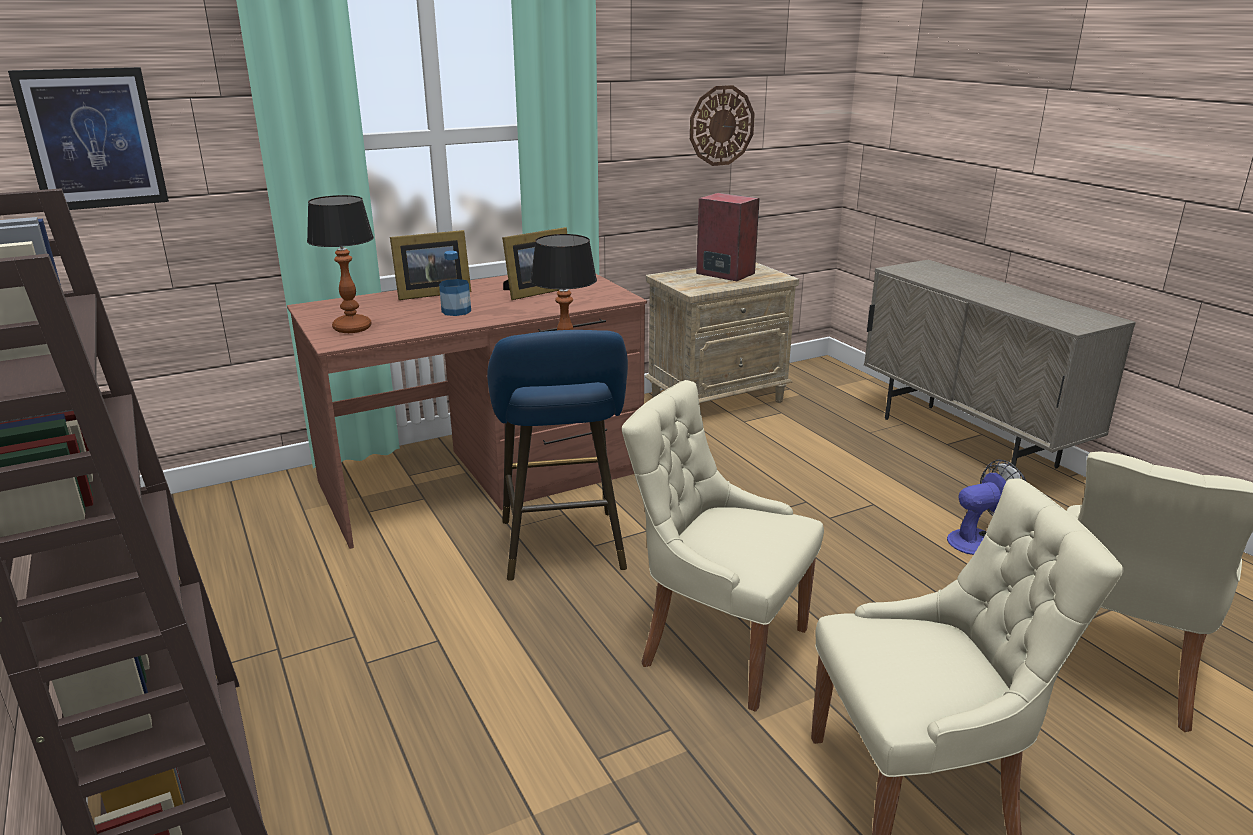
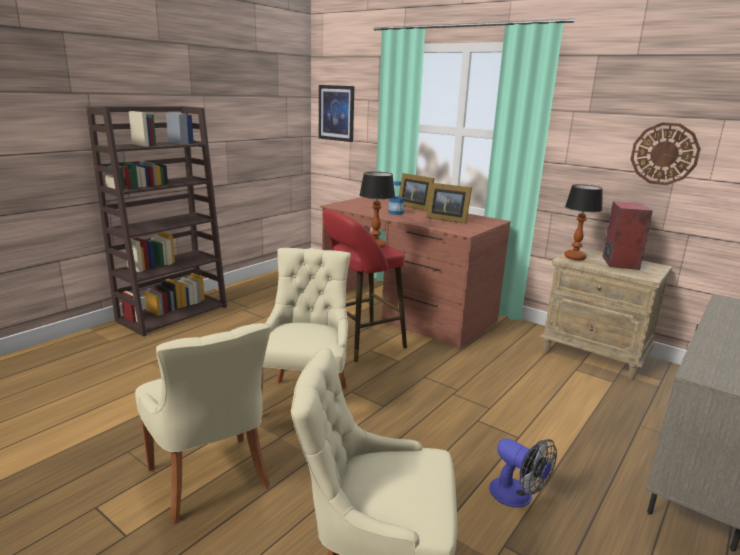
camera: 65 degrees right, 5 degrees down
table lamp [307,195,374,333] -> table lamp moved to [564,184,603,260]
blue stool [487,330,628,581] -> red stool [323,209,407,362]

